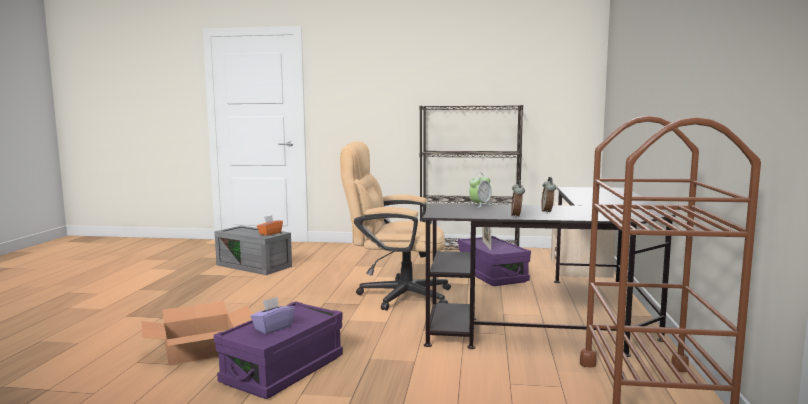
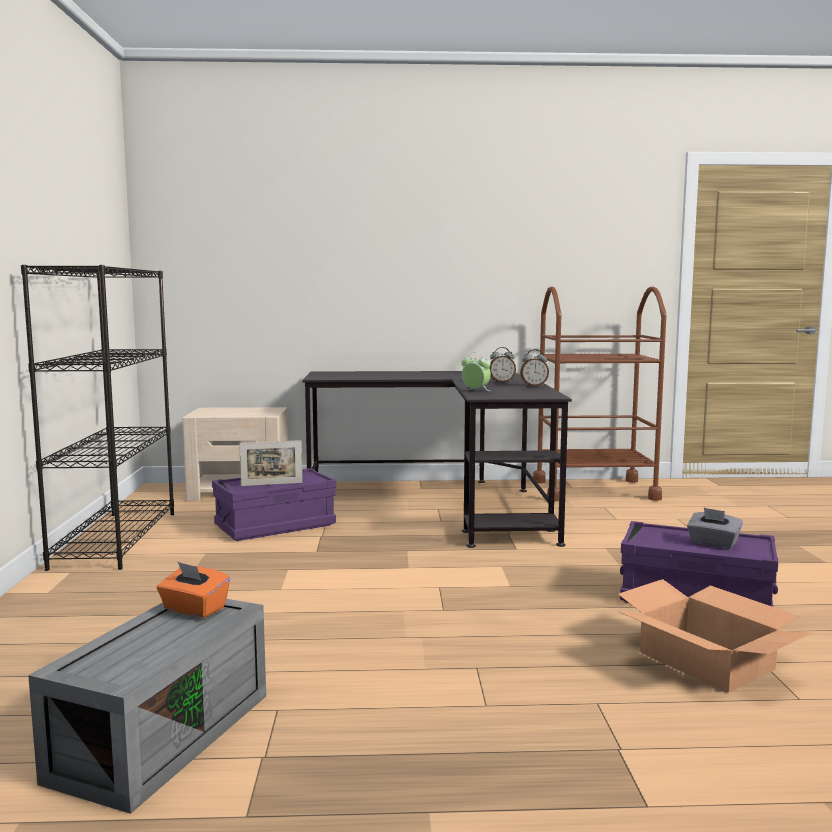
camera: 100 degrees left, 0 degrees up
purple tissue box [250,297,295,334] -> grey tissue box [687,508,743,549]
beige office chair [340,141,451,311] -> none

